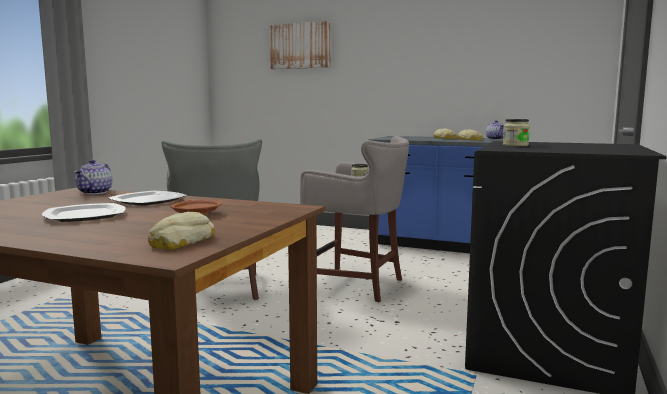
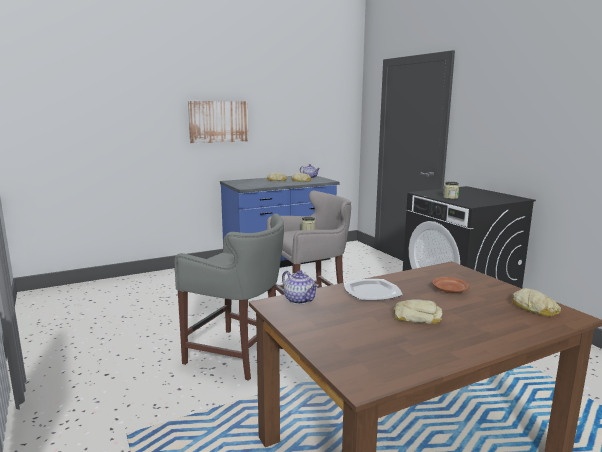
camera: 50 degrees left, 5 degrees up
plate [42,203,126,222] -> bread [393,300,442,324]
picture [270,21,331,69] -> picture moved to [188,101,249,143]

